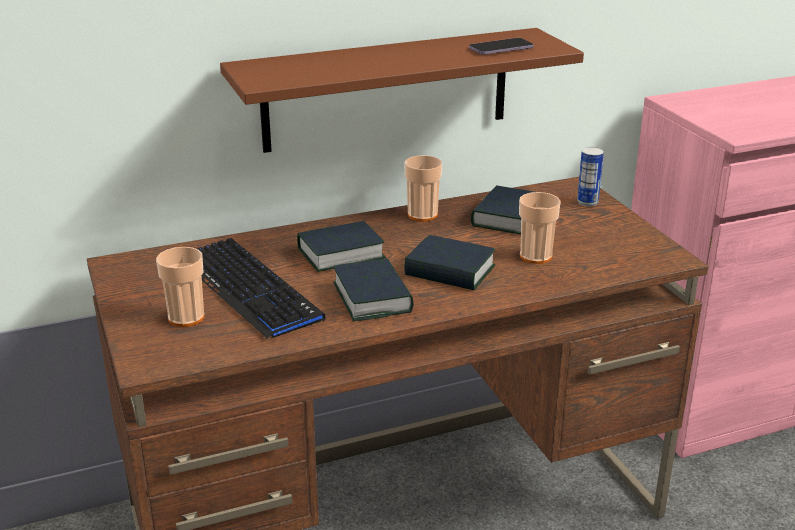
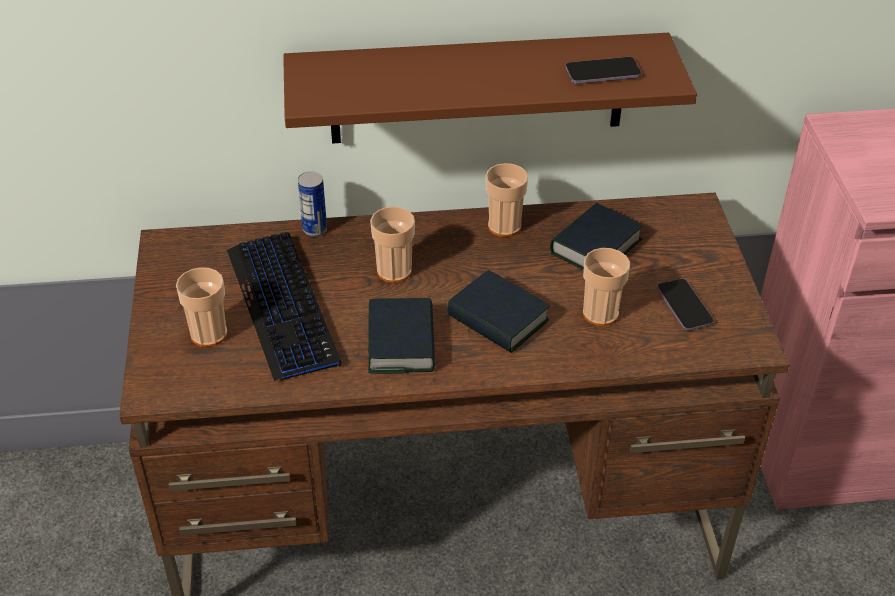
camera: 15 degrees right, 15 degrees up
book [297,221,386,272] -> cup [370,206,415,283]
can [577,147,604,206] -> can moved to [298,171,327,237]
none -> phone [657,279,714,331]

